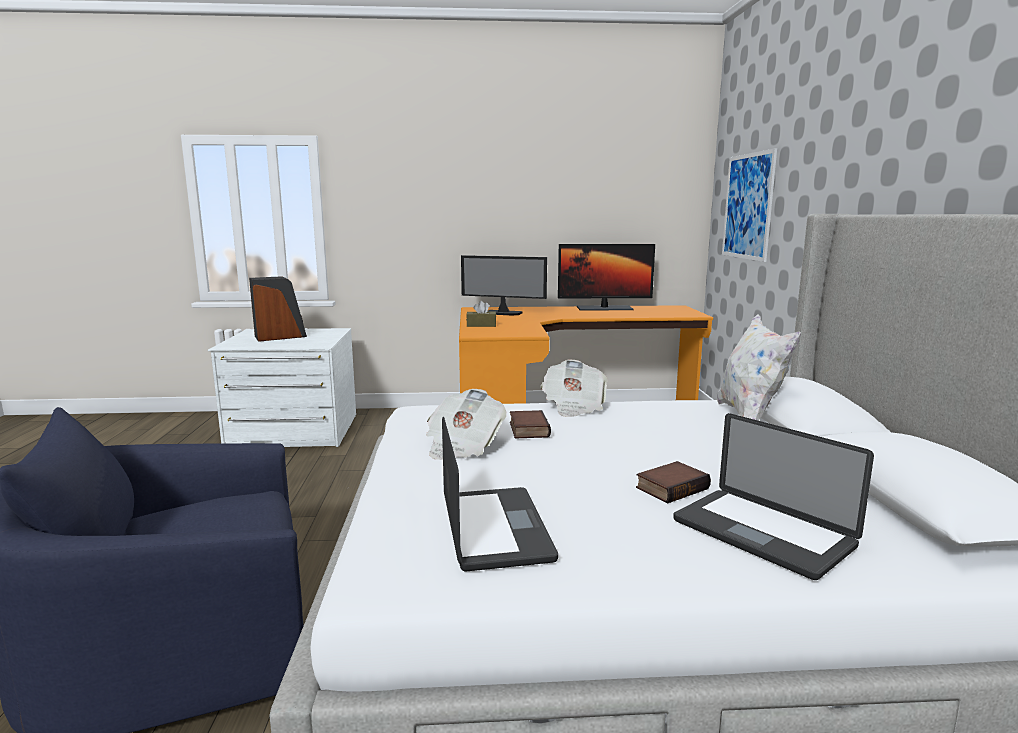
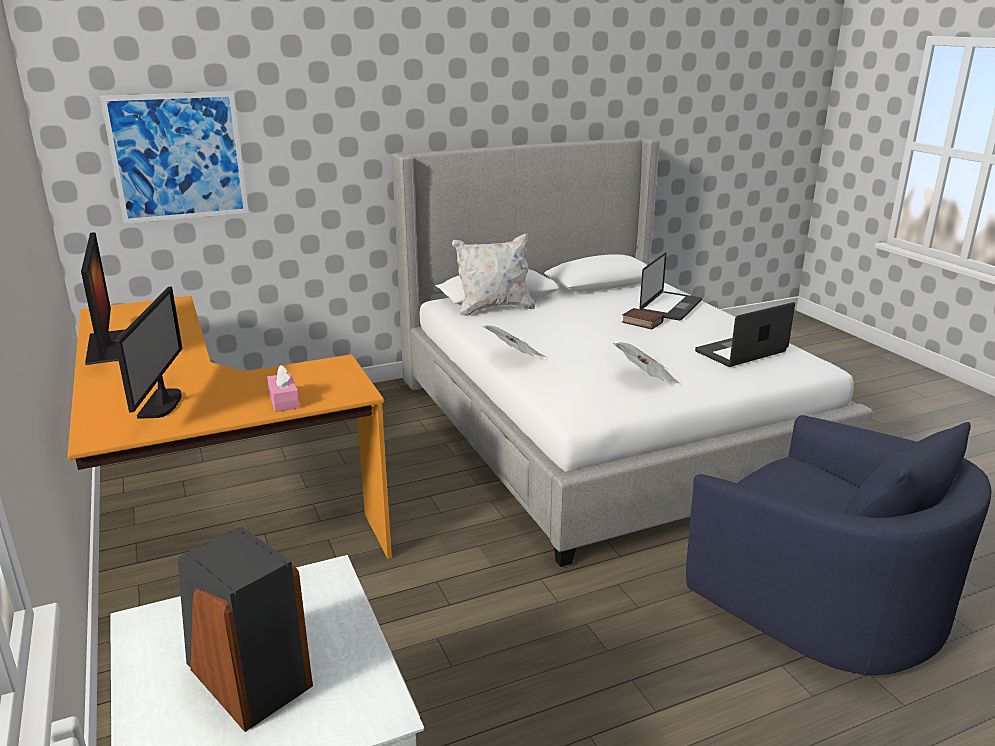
camera: 110 degrees left, 10 degrees up
brown tissue box [466,301,496,327] -> pink tissue box [267,365,300,412]
book [510,410,551,438] -> none

